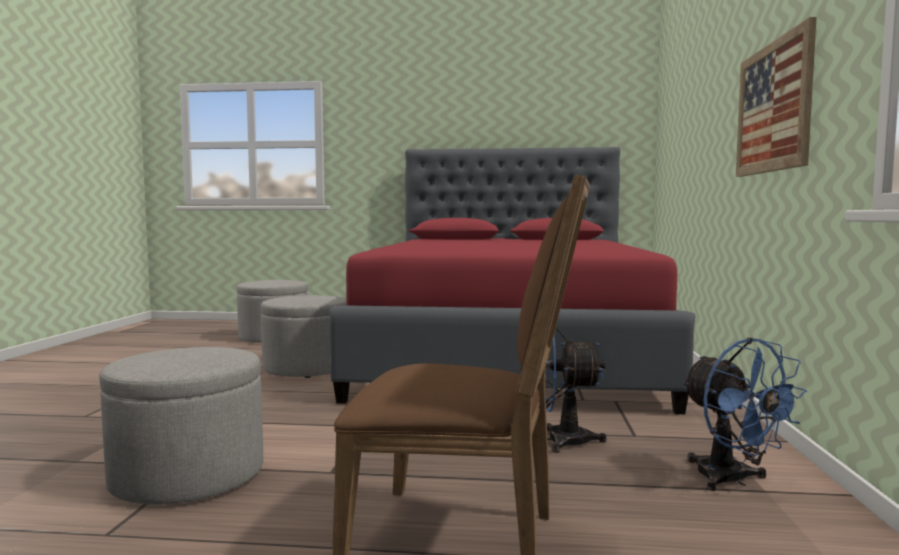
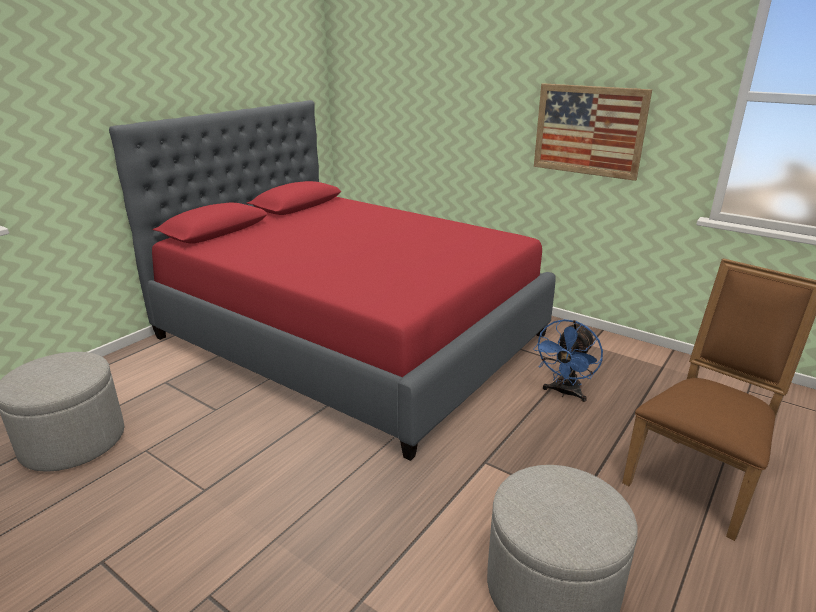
camera: 60 degrees left, 20 degrees up
grey ottoman [261,295,347,378] -> none
blue fan [682,338,807,491] -> none

